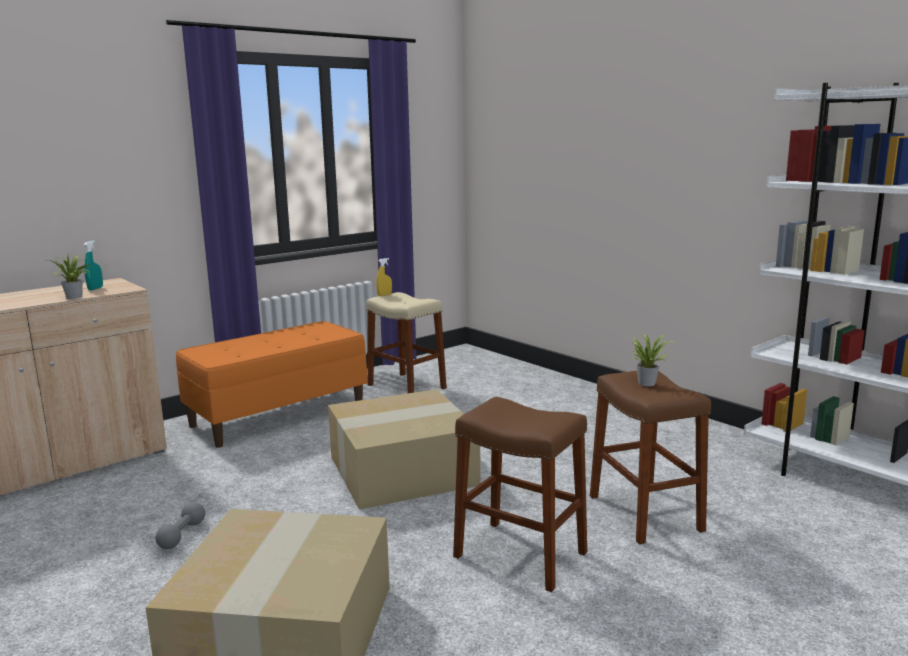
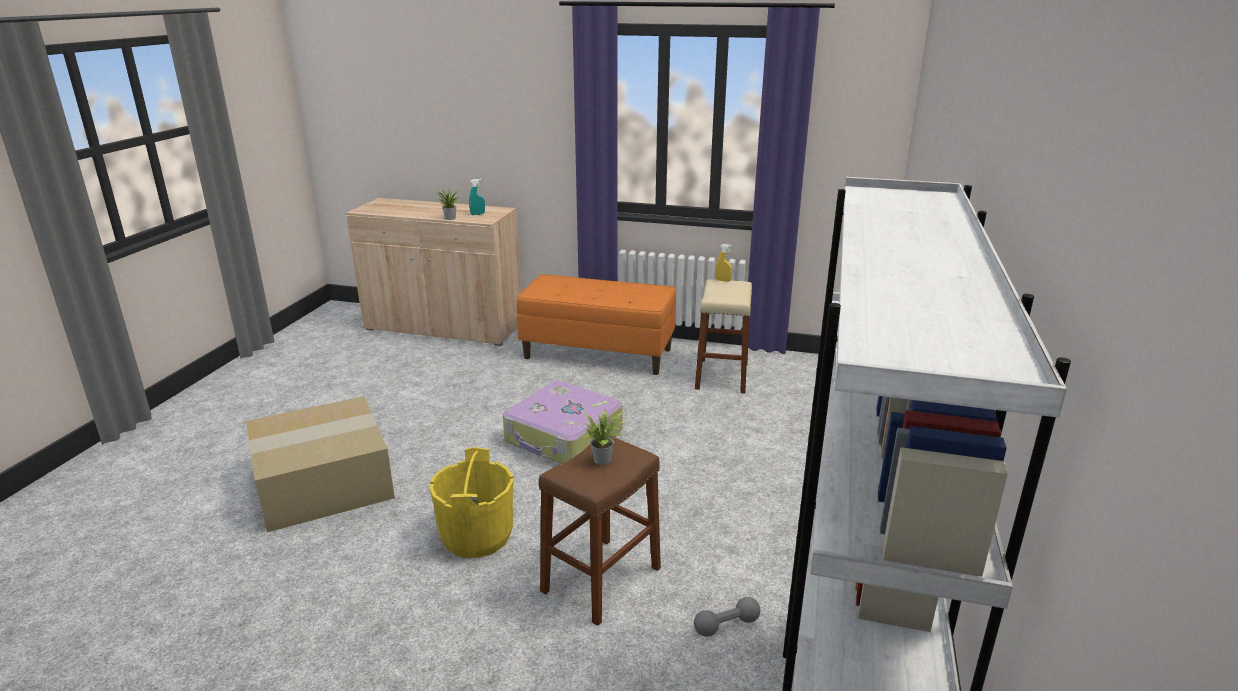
camera: 55 degrees right, 10 degrees up
grey dumbbell [155,502,205,549] -> grey dumbbell moved to [694,597,760,637]
cardboard box [328,389,481,509] -> suitcase [503,381,623,464]
brown stool [453,397,587,592] -> yellow bucket [429,447,513,558]

